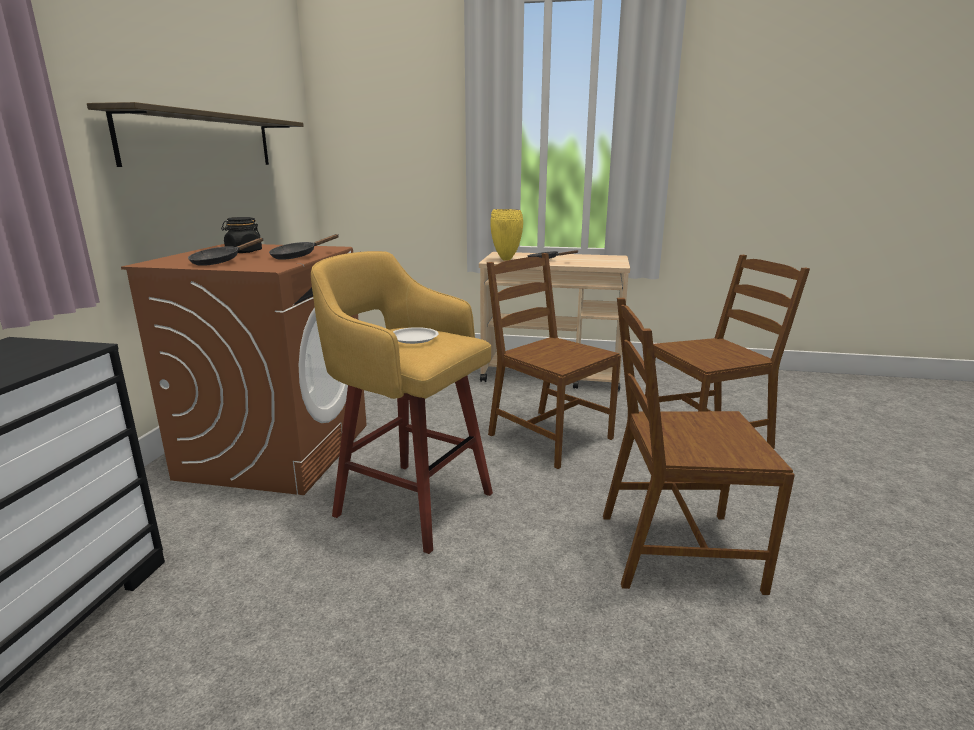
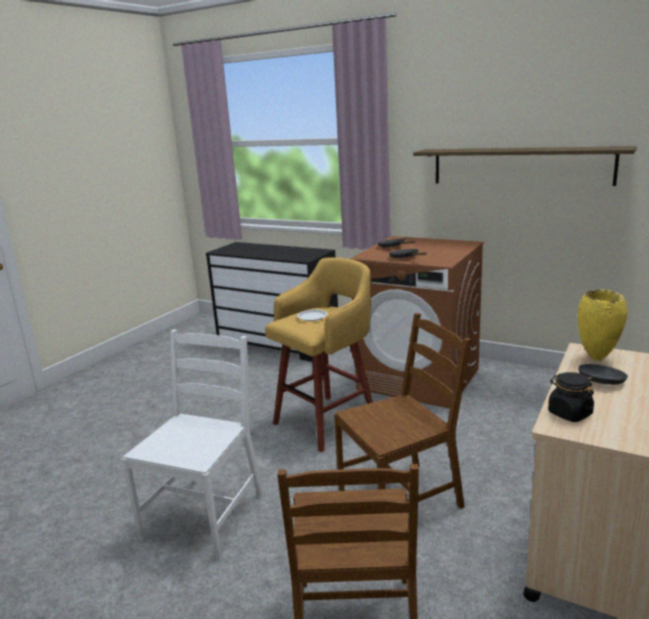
camera: 110 degrees right, 0 degrees up
black jar [221,217,262,253] -> black jar moved to [548,372,594,422]
brown chair [603,298,795,595] -> white chair [122,329,264,560]

